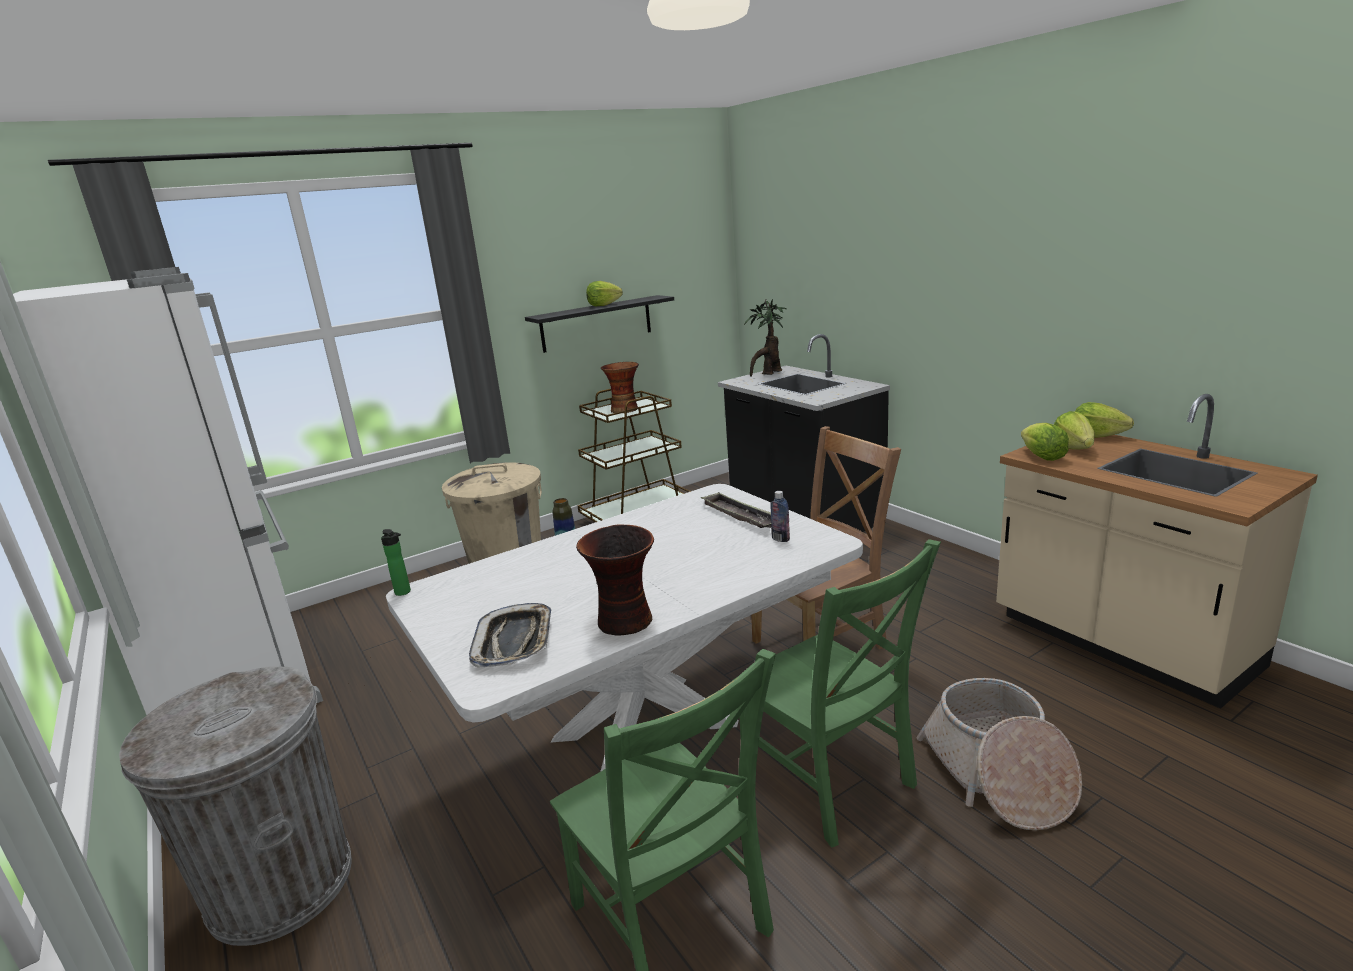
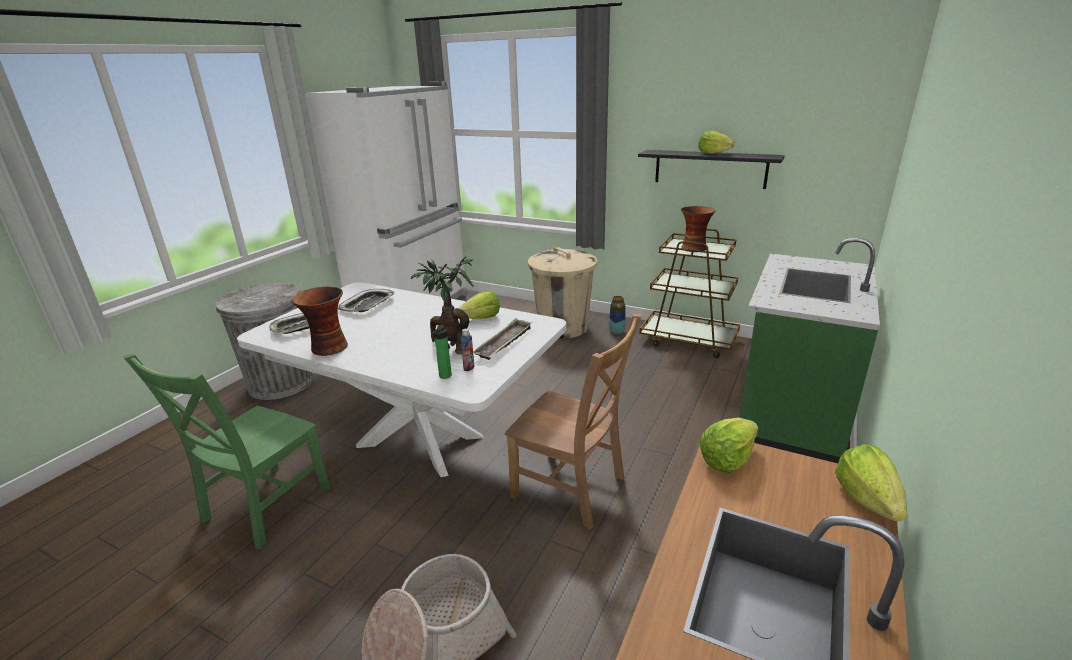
camera: 60 degrees right, 5 degrees up
bottle [381,529,411,596] -> bottle moved to [432,325,452,379]
black counter [718,334,890,532] -> green counter [740,238,880,463]
green chair [736,539,941,848] -> none
potted plant [744,299,787,377] -> potted plant moved to [411,257,474,354]
lettuce [1054,411,1095,450] -> lettuce moved to [459,291,500,319]
none -> tray [338,289,394,312]

